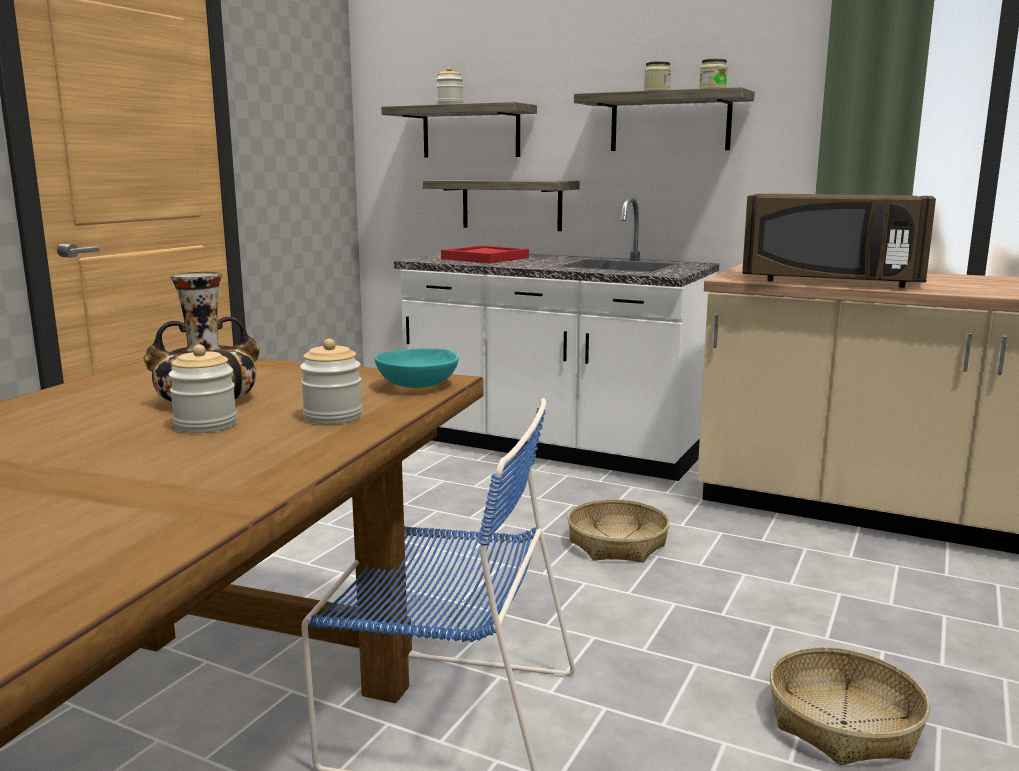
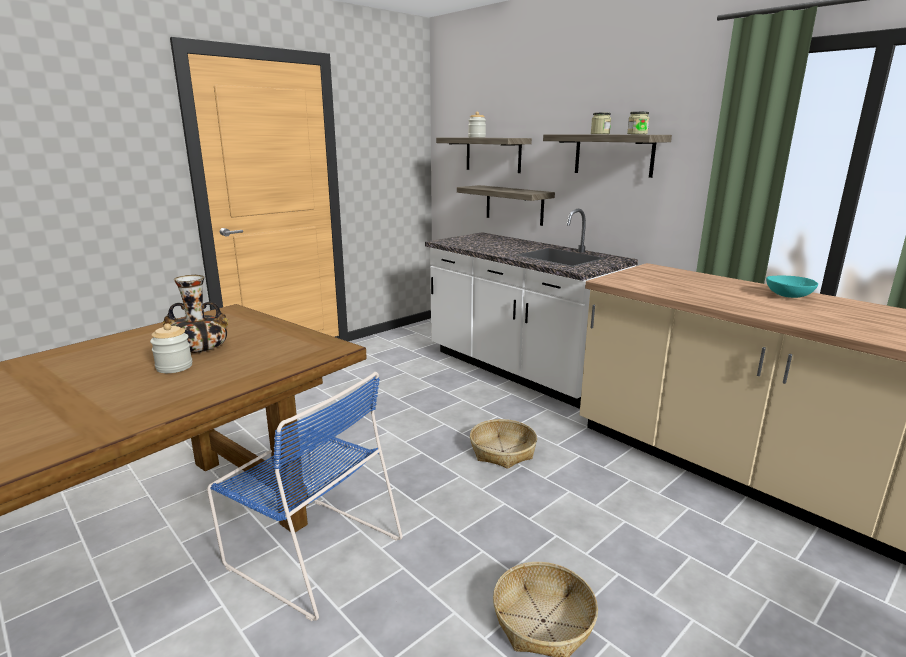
camera: 20 degrees right, 5 degrees up
jar [300,339,362,424] -> none
turquoise bowl [374,348,459,388] -> turquoise bowl moved to [766,276,818,298]
red tray [441,245,529,263] -> none
brown microwave [742,194,936,288] -> none

